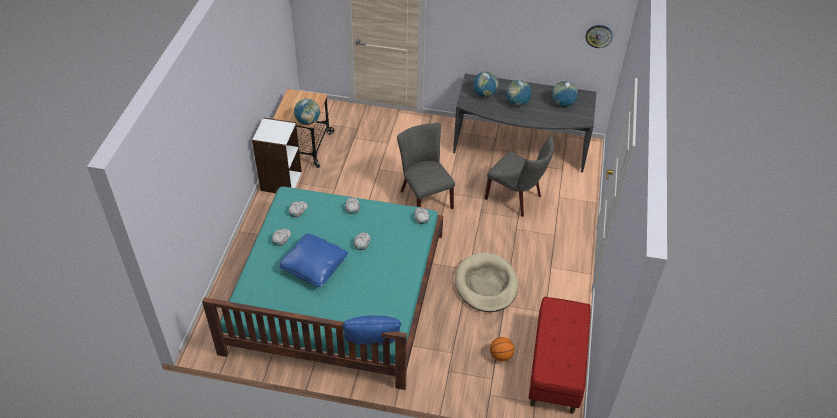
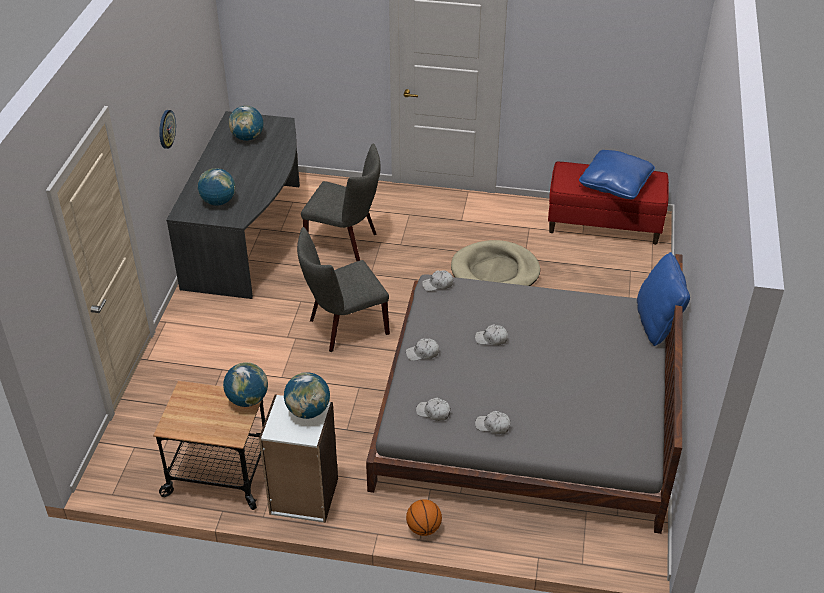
camera: 90 degrees left, 5 degrees down
turquoise bed [202,187,443,390] -> grey bed [366,254,682,534]
blue pillow [279,233,348,287] -> blue pillow moved to [579,150,655,199]
grey chair [484,135,554,217] -> grey chair turned 75 degrees clockwise [301,144,380,261]
basketball [490,337,514,362] -> basketball moved to [406,499,442,536]
globe [506,80,531,106] -> globe moved to [284,372,330,419]
wall clock [585,25,613,48] -> wall clock moved to [159,110,176,149]

